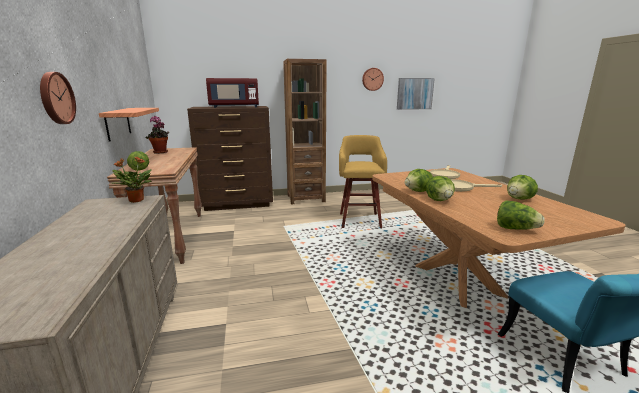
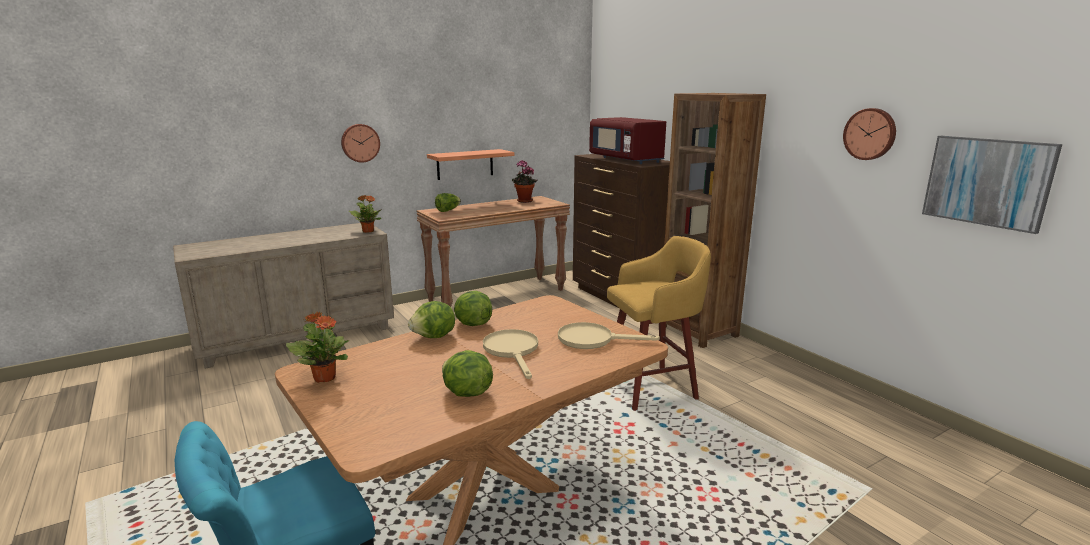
camera: 70 degrees right, 0 degrees up
lettuce [497,201,545,230] -> potted plant [286,311,349,383]

